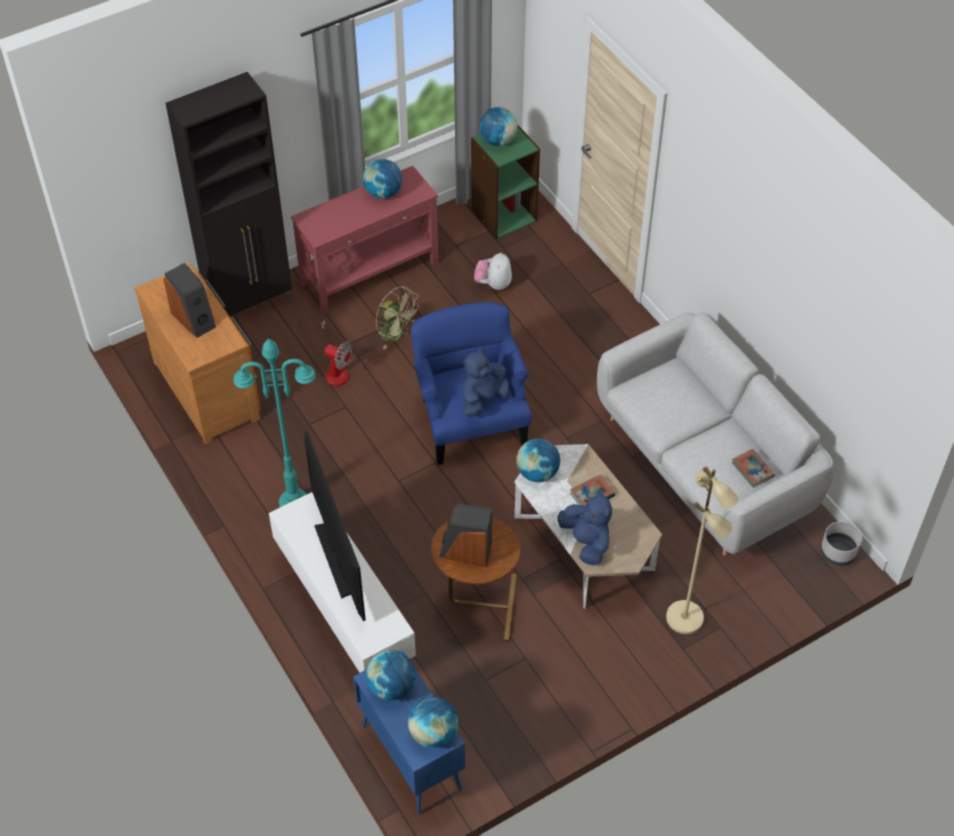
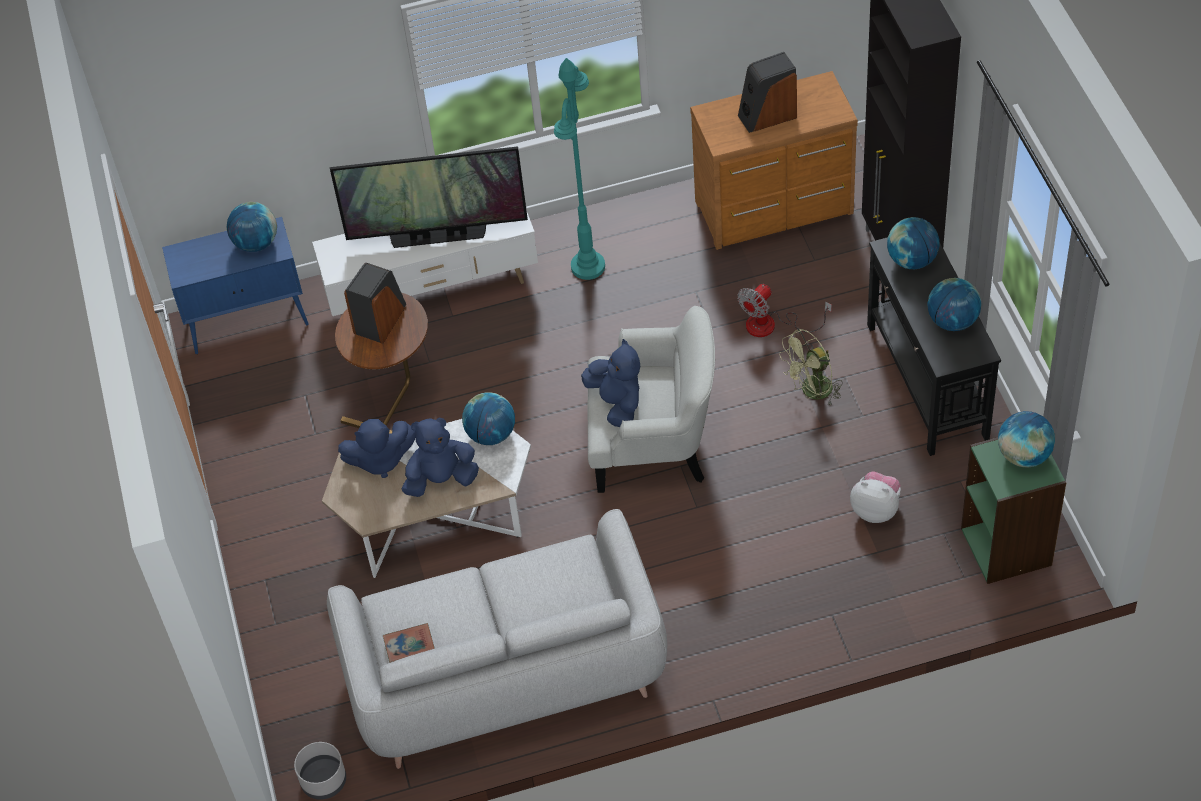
camera: 110 degrees right, 0 degrees up
red console table [291,166,438,314] -> black console table [867,237,1001,456]
globe [408,696,458,748] -> globe moved to [887,217,939,269]
blue armchair [411,302,532,465] -> white armchair [588,306,715,493]
book [570,474,615,506] -> blue plush toy [401,418,479,497]
beige floor lamp [666,466,738,634] -> none

